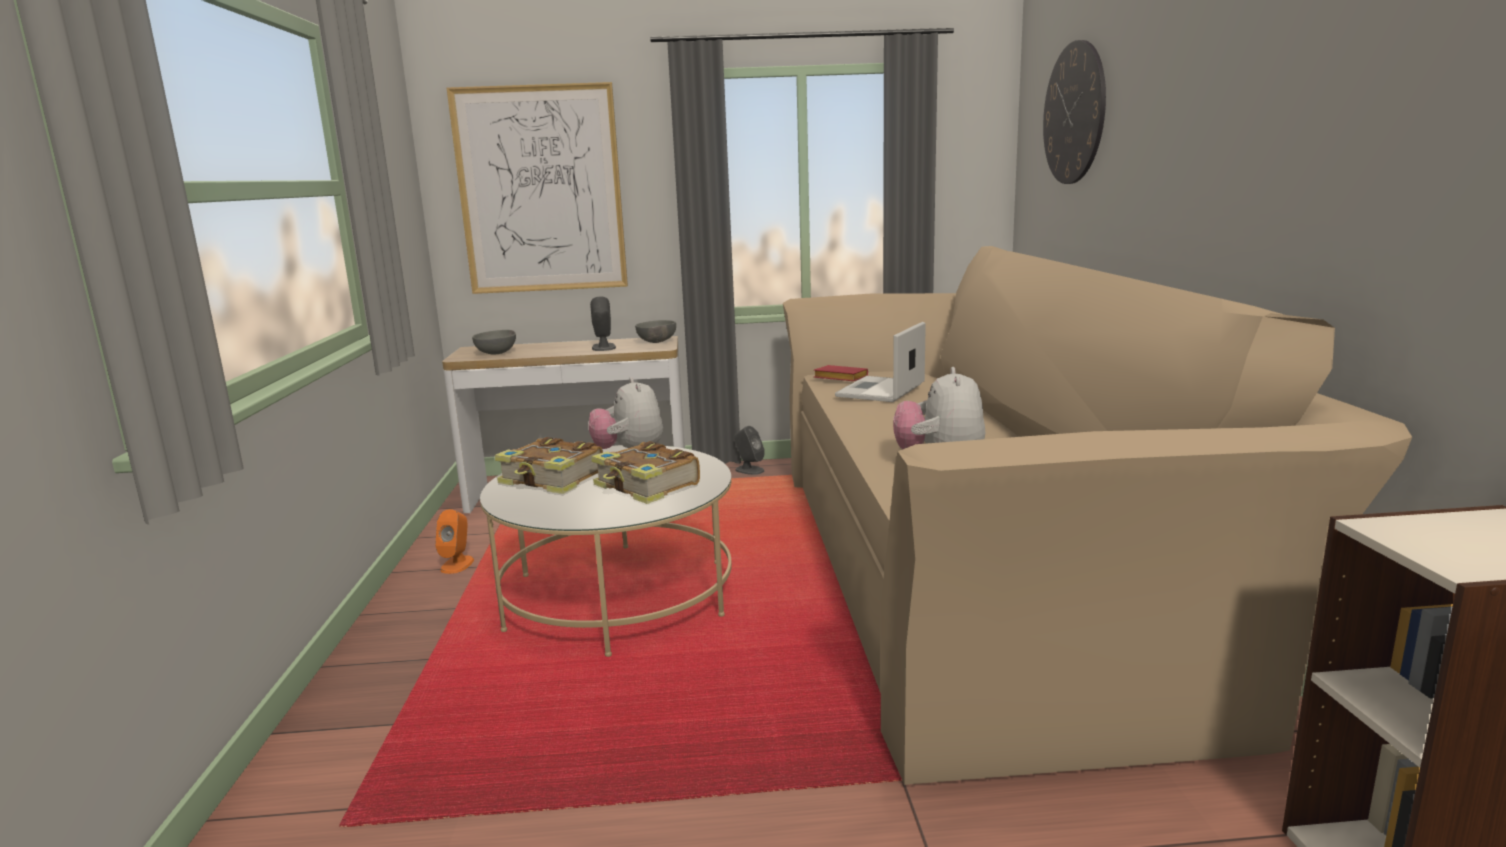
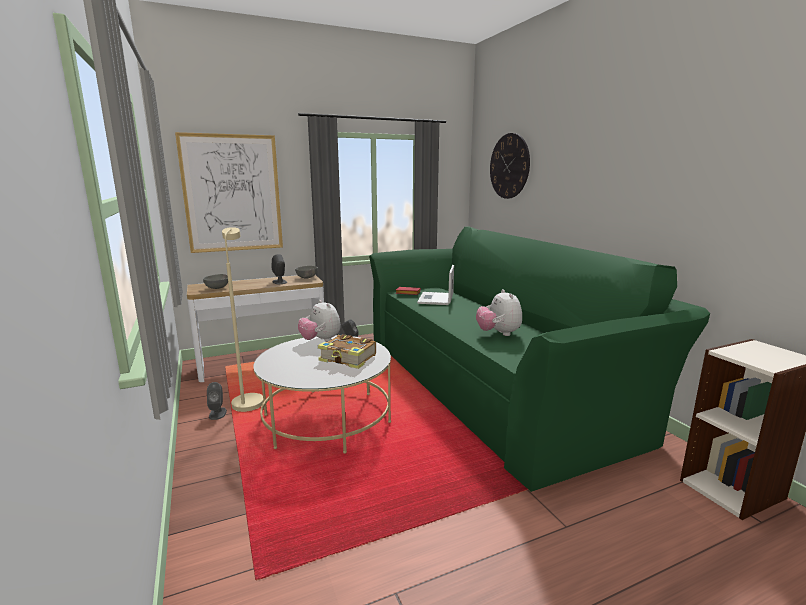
camera: 20 degrees left, 0 degrees up
orange speaker [435,509,474,574] -> grey speaker [207,382,227,420]
book [494,437,603,494] -> none
beige sofa [783,246,1412,785] -> green sofa [369,226,710,492]
none -> beige floor lamp [222,227,263,412]

